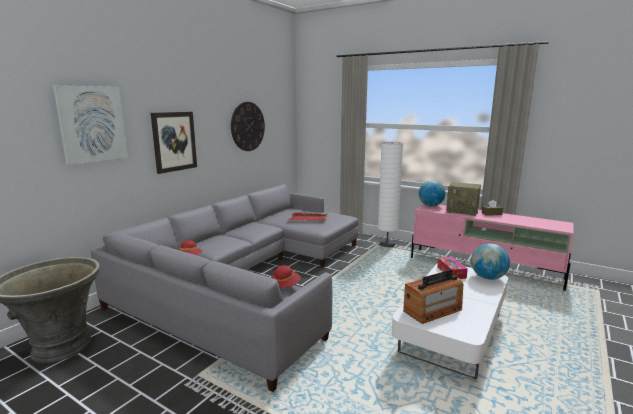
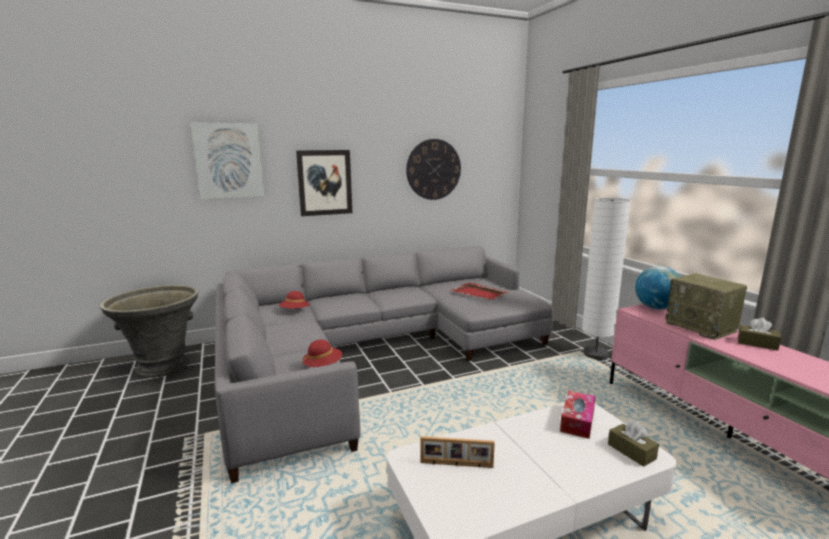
camera: 35 degrees right, 0 degrees up
radio [403,270,463,324] -> picture frame [420,436,495,468]
globe [471,243,510,280] -> brown tissue box [608,420,659,467]

